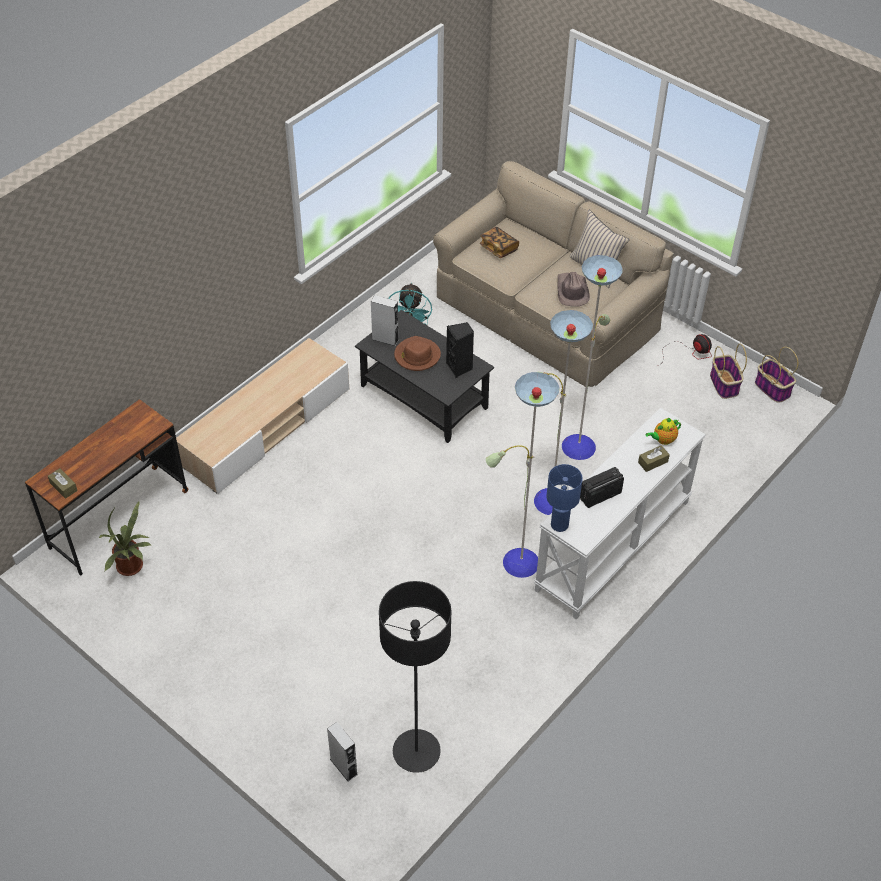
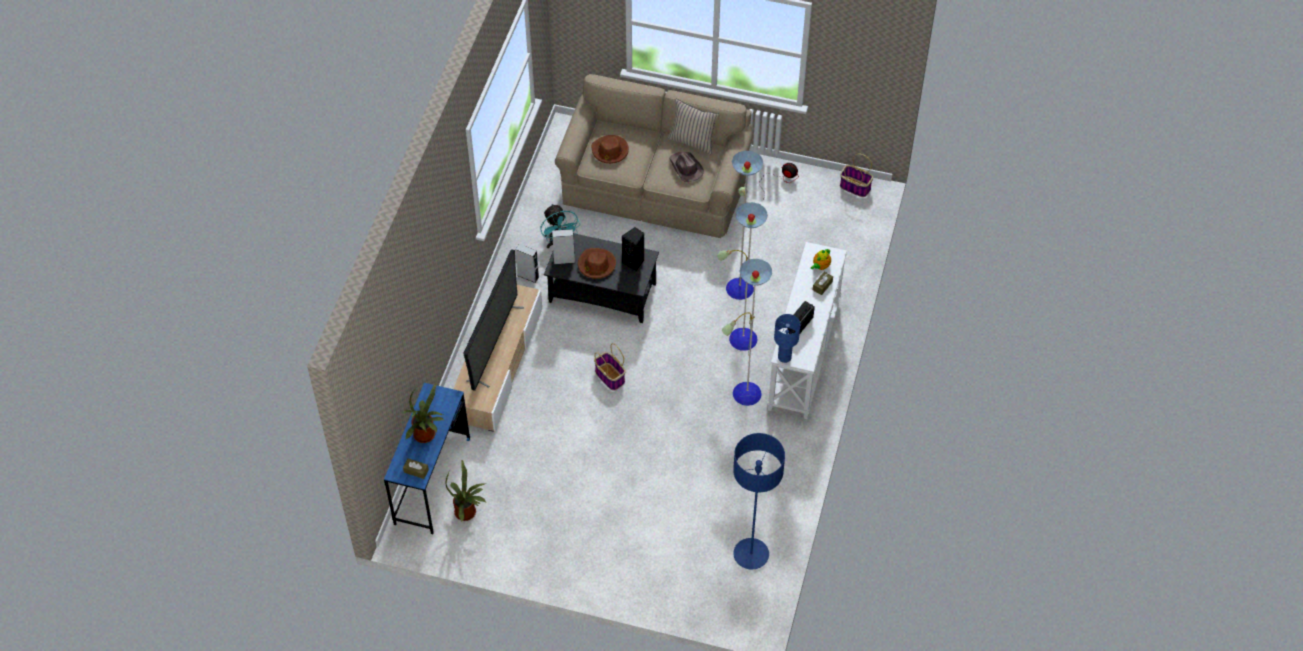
camera: 25 degrees left, 5 degrees up
brown desk [25,399,188,576] -> blue desk [384,383,470,534]
grey speaker [327,722,358,781] -> grey speaker moved to [515,244,539,283]
black floor lamp [379,581,452,773] -> blue floor lamp [733,433,785,569]
book [480,227,519,258] -> brown hat [592,135,629,164]
basket [710,344,747,399] -> basket moved to [594,343,626,391]
none -> potted plant [404,382,444,443]
none -> television [463,250,524,391]

